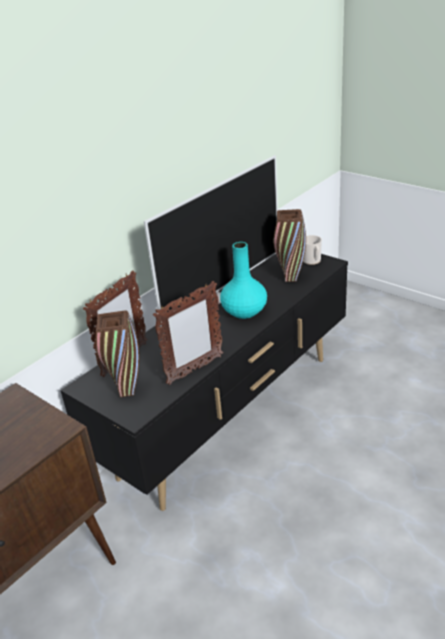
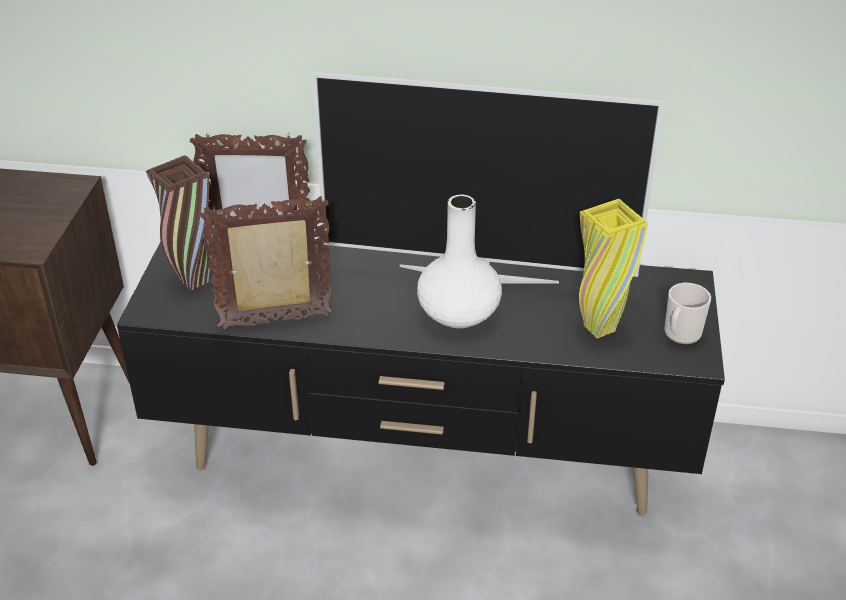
camera: 55 degrees right, 5 degrees up
picture frame [153,281,223,385] -> picture frame turned 150 degrees clockwise [200,196,332,330]
turquoise vase [220,242,267,319] -> white vase [417,195,502,328]
brown vase [273,209,306,282] -> yellow vase [579,199,648,339]

